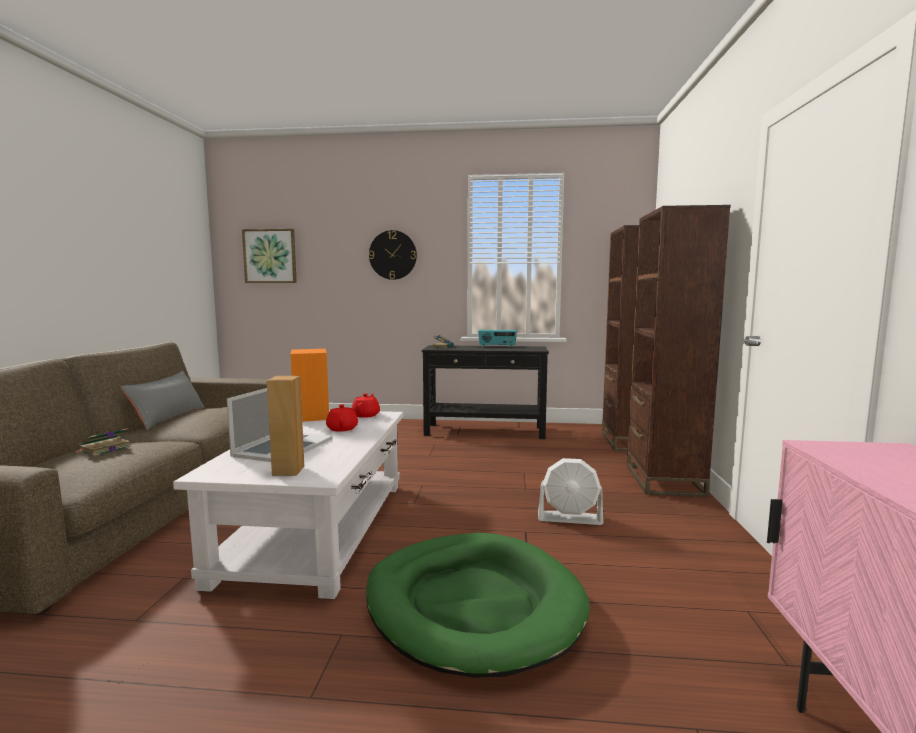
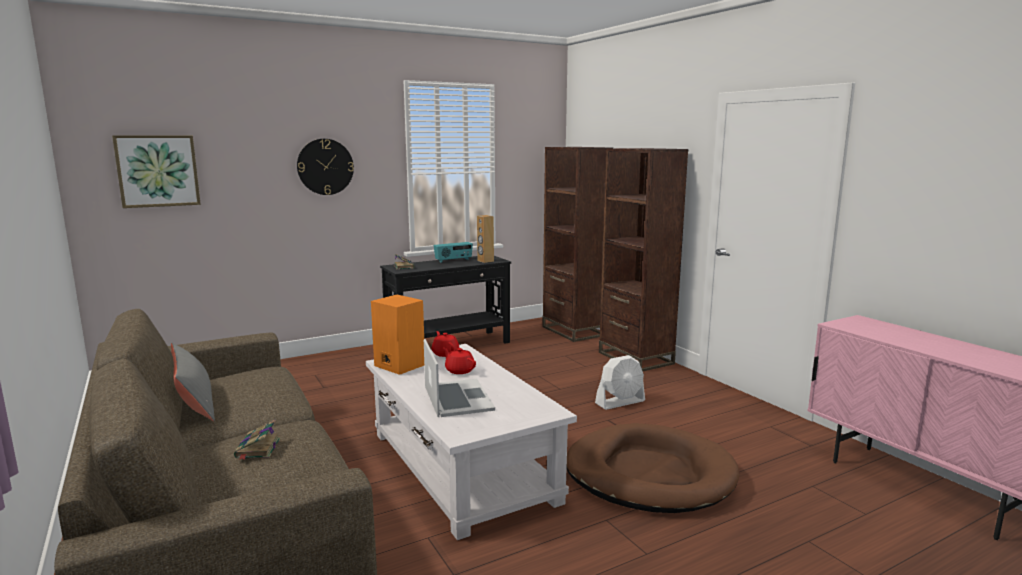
camera: 35 degrees left, 5 degrees up
brown speaker [267,376,304,476] -> brown speaker moved to [477,215,494,263]
green dog bed [366,533,590,678] -> brown dog bed [566,423,740,513]

